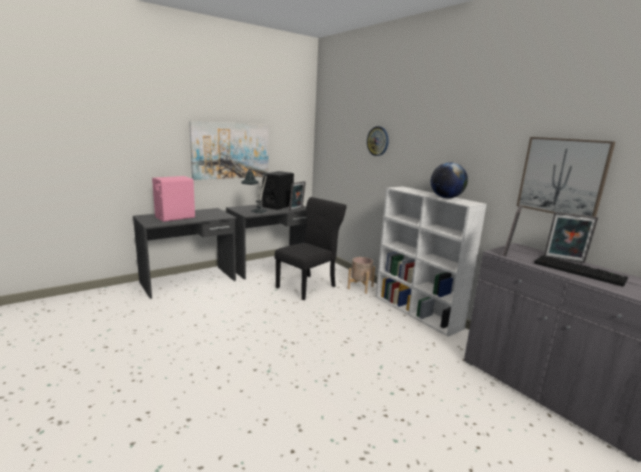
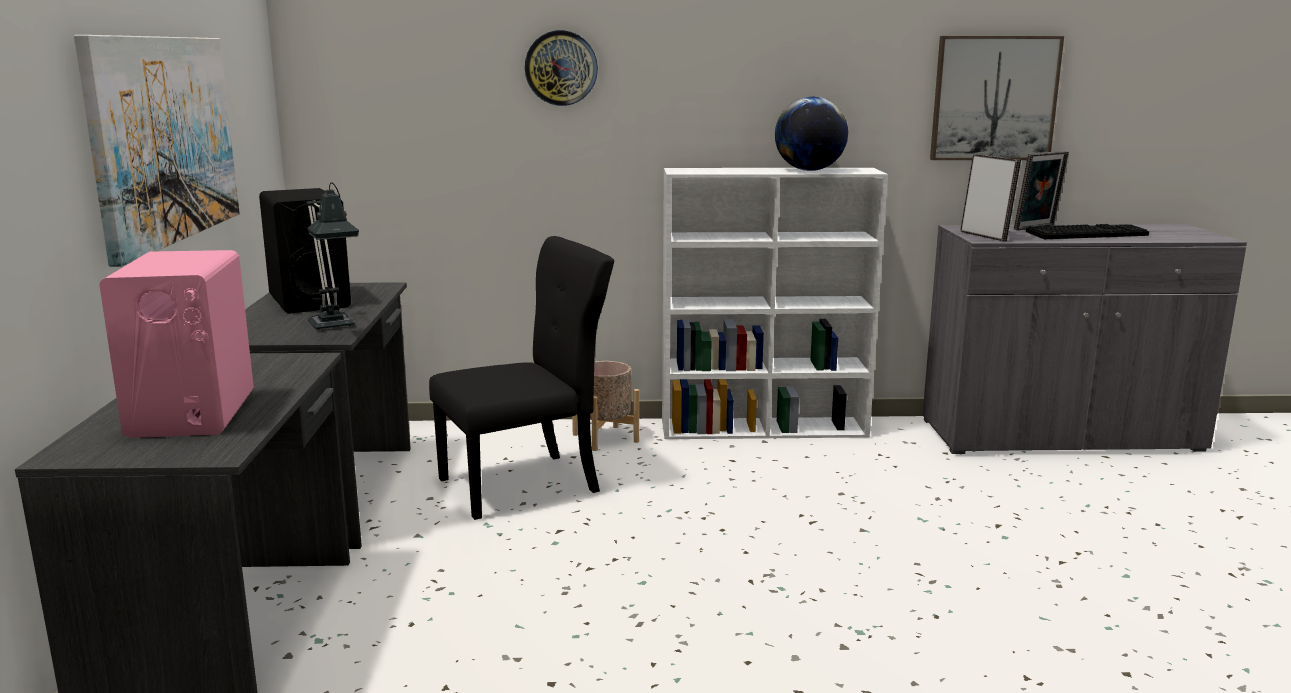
camera: 55 degrees left, 0 degrees up
black chair [275,197,347,300] -> black chair turned 75 degrees clockwise [429,236,614,520]
picture frame [289,181,306,211] -> none

